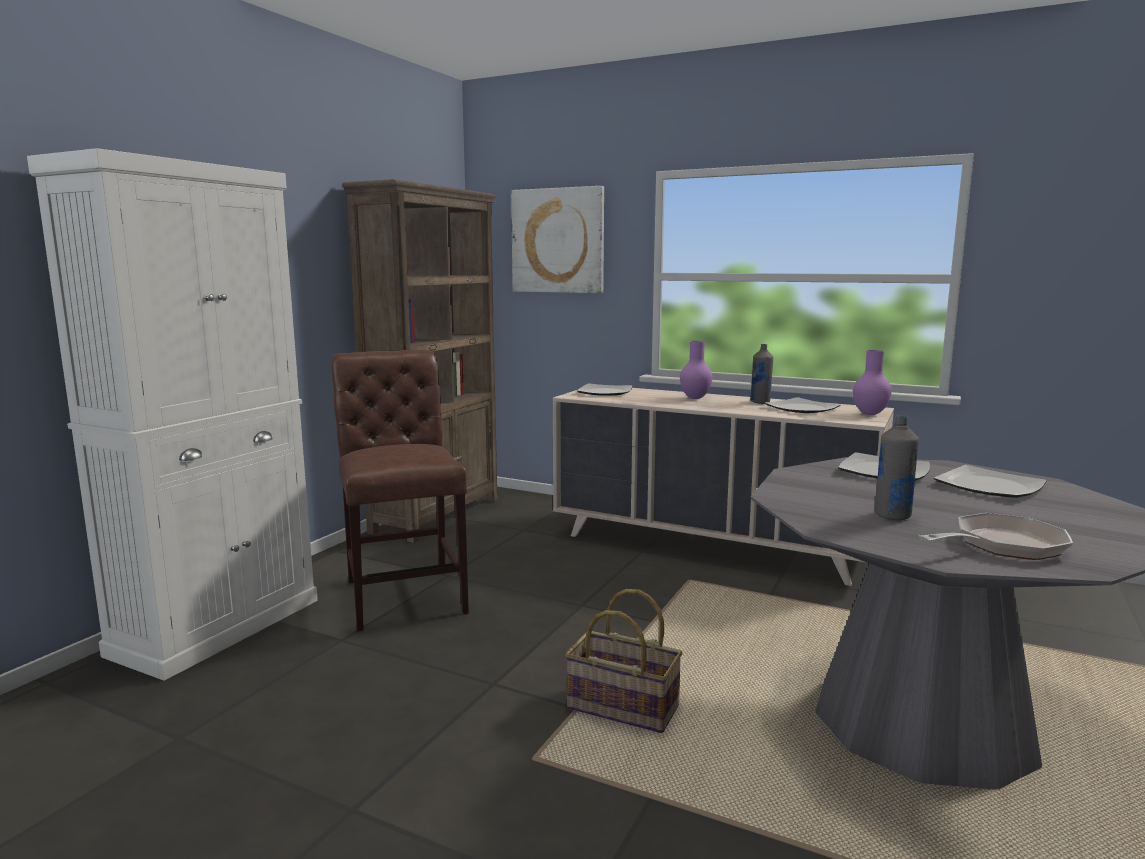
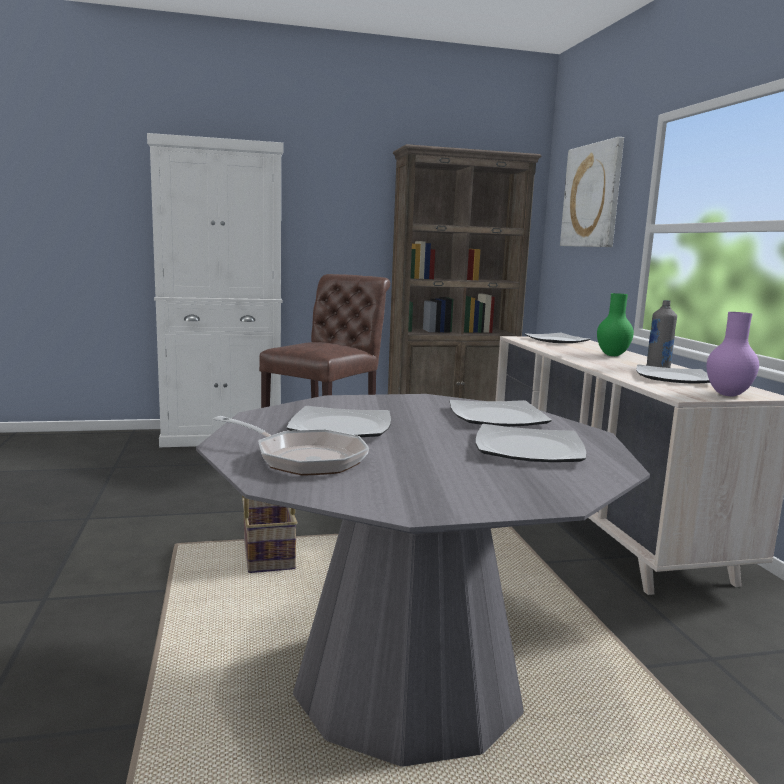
camera: 50 degrees right, 0 degrees up
purple vase [680,341,713,399] -> green vase [597,293,634,356]
grey bottle [875,415,919,520] -> plate [286,406,391,437]

